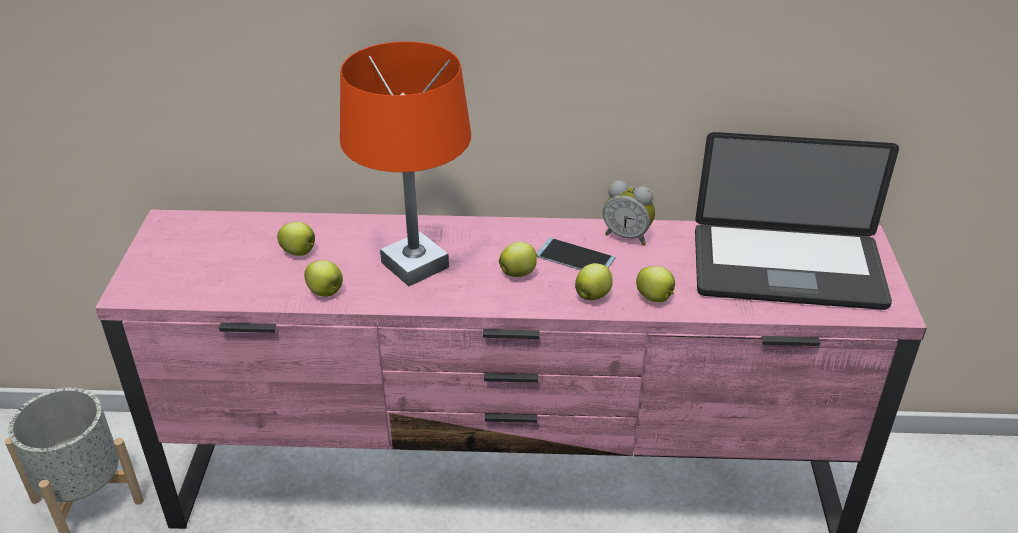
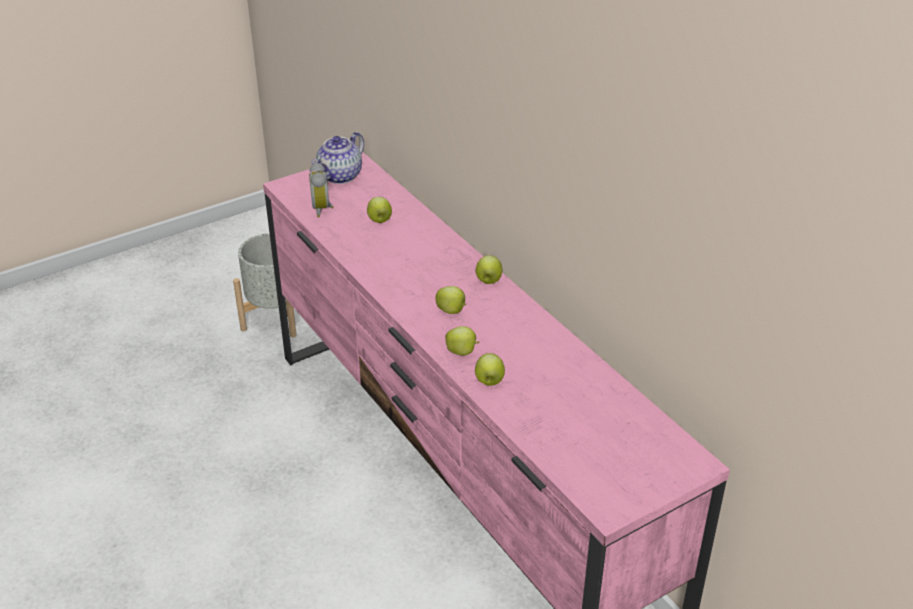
camera: 55 degrees right, 0 degrees up
apple [304,260,343,297] -> apple moved to [476,255,502,284]
orange table lamp [340,41,471,286] -> none
phone [537,238,615,270] -> none
alarm clock [603,180,655,245] -> alarm clock moved to [309,162,334,217]
laptop [695,132,899,310] -> none
none -> teapot [311,132,364,184]

